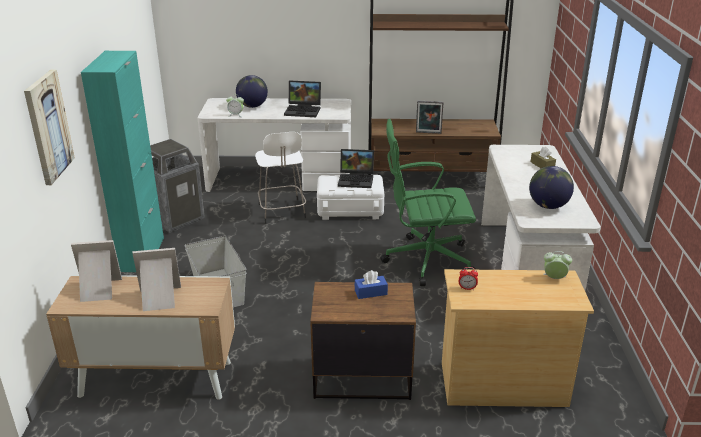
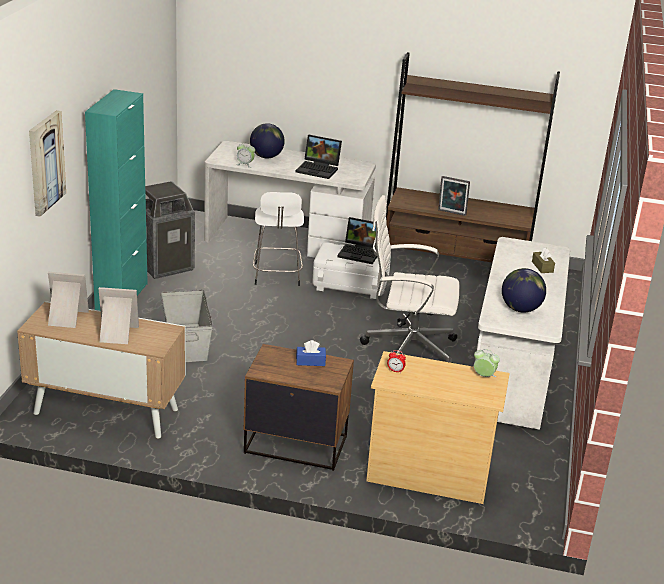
camera: 10 degrees right, 0 degrees up
green office chair [380,119,476,286] -> white office chair [360,195,459,363]

